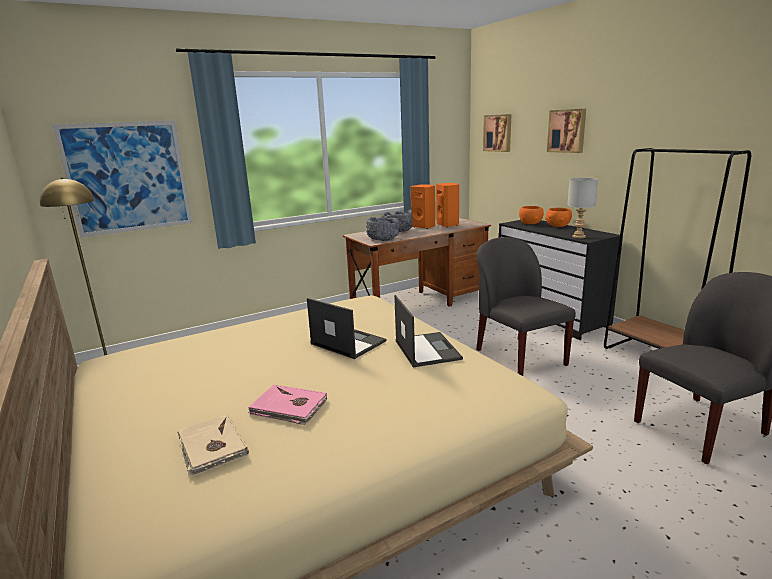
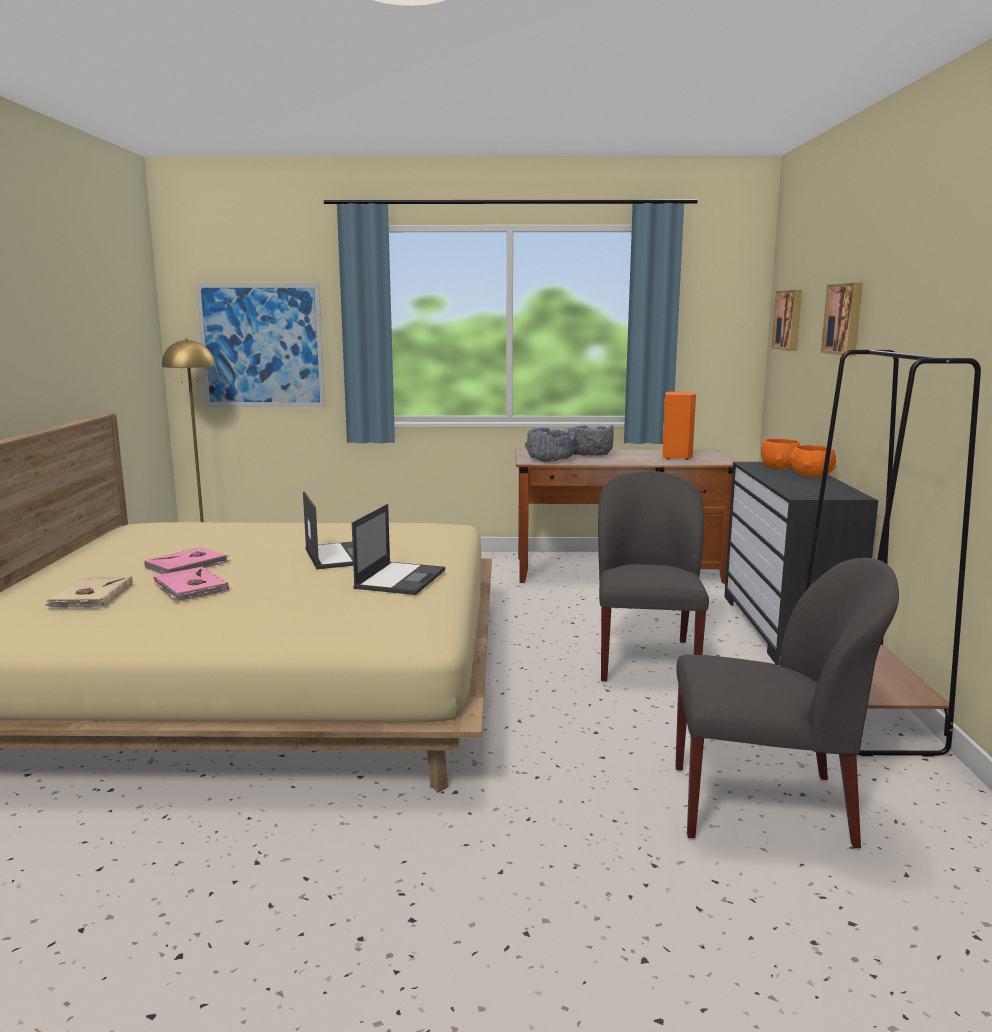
camera: 30 degrees right, 5 degrees down
orange speaker [411,184,435,229] -> none
grey table lamp [567,178,598,238] -> none
none -> pink book [144,547,230,574]

